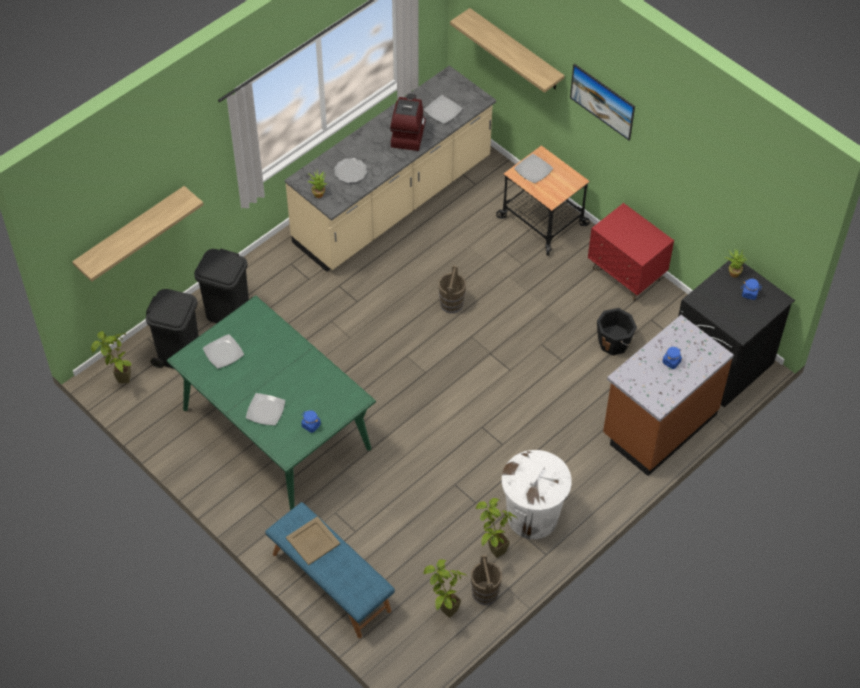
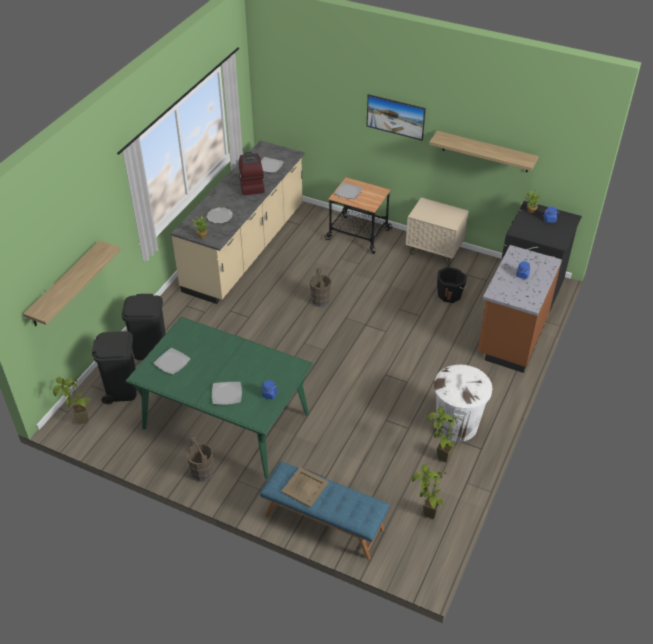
camera: 20 degrees left, 10 degrees down
shelf [450,8,565,93] -> shelf moved to [429,131,539,172]
brown bucket [471,555,502,605] -> brown bucket moved to [186,437,214,482]
red nightstand [588,203,674,301] -> beige nightstand [406,198,469,266]

